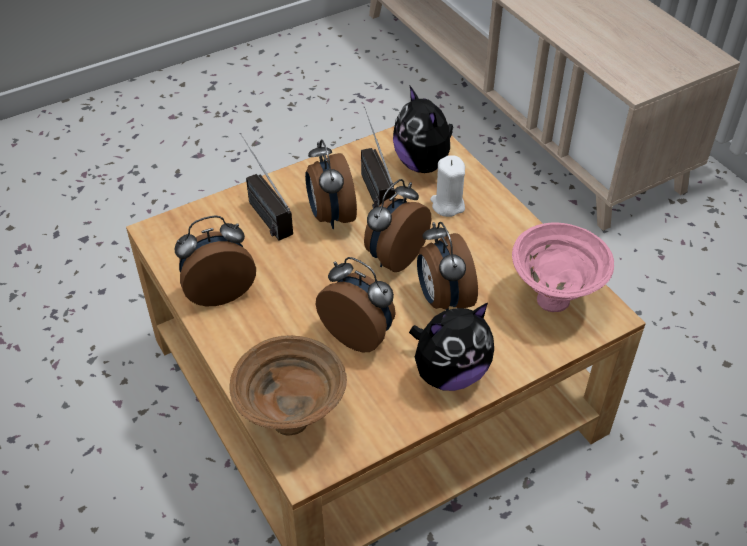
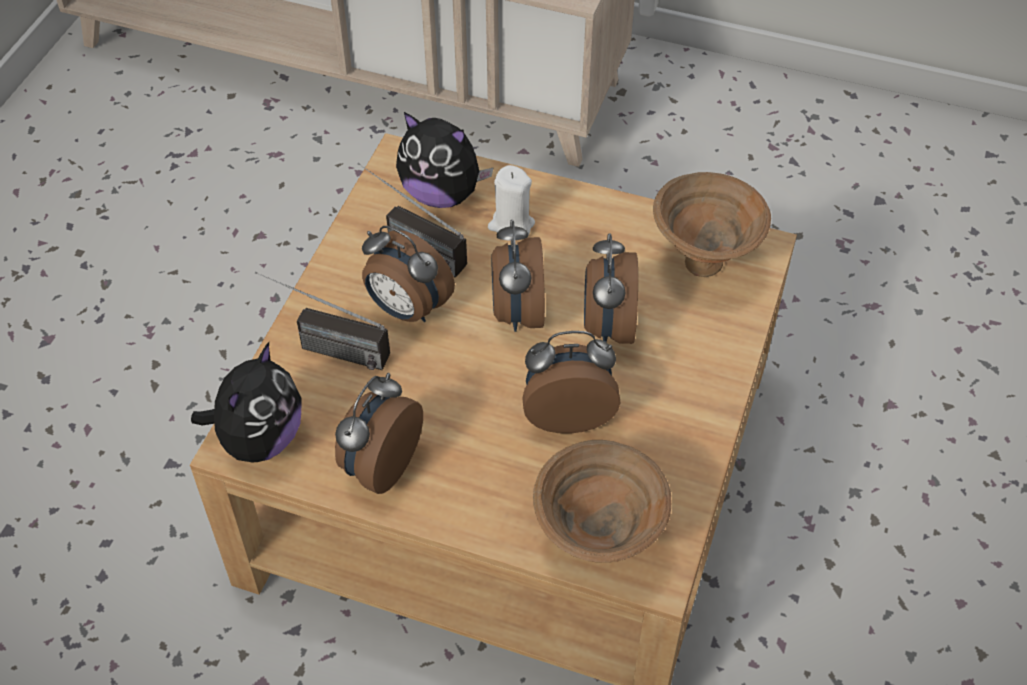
camera: 40 degrees left, 5 degrees up
plush toy [409,303,494,391] -> plush toy moved to [191,342,302,462]
alarm clock [417,222,478,310] -> alarm clock turned 60 degrees clockwise [584,233,638,344]
pink bowl [512,222,614,312] -> brown bowl [653,172,771,277]

